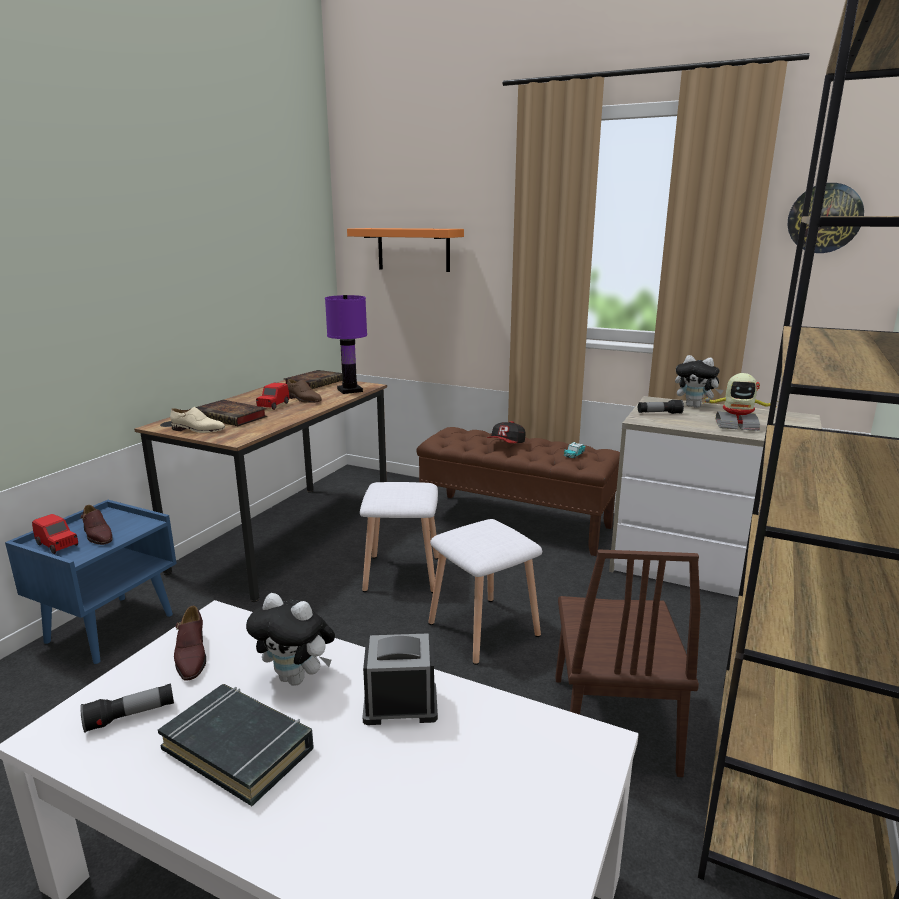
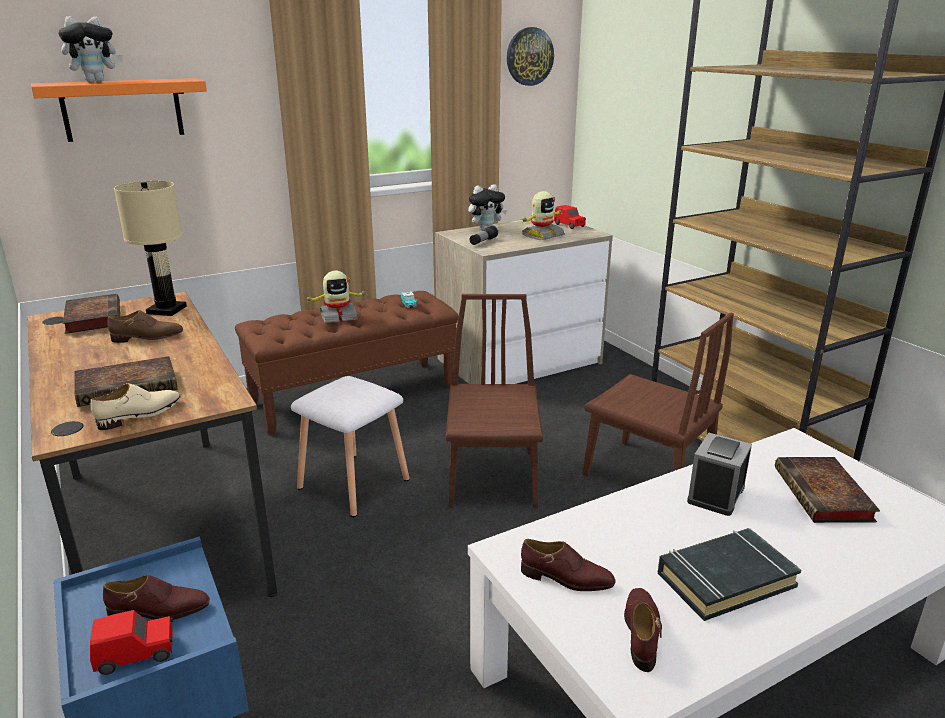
camera: 55 degrees left, 5 degrees up
flashlight [80,683,174,733] -> brown shoe [624,588,662,672]
plush toy [246,593,335,686] -> plush toy moved to [58,16,123,82]
red toy car [256,383,289,410] -> red toy car moved to [554,205,586,229]
purple table lamp [325,295,367,394] -> beige table lamp [114,181,187,316]
white stool [428,519,542,665] -> brown chair [446,294,543,508]
cap [487,421,526,443] -> toy robot [306,271,369,323]
none -> book [775,457,880,523]

